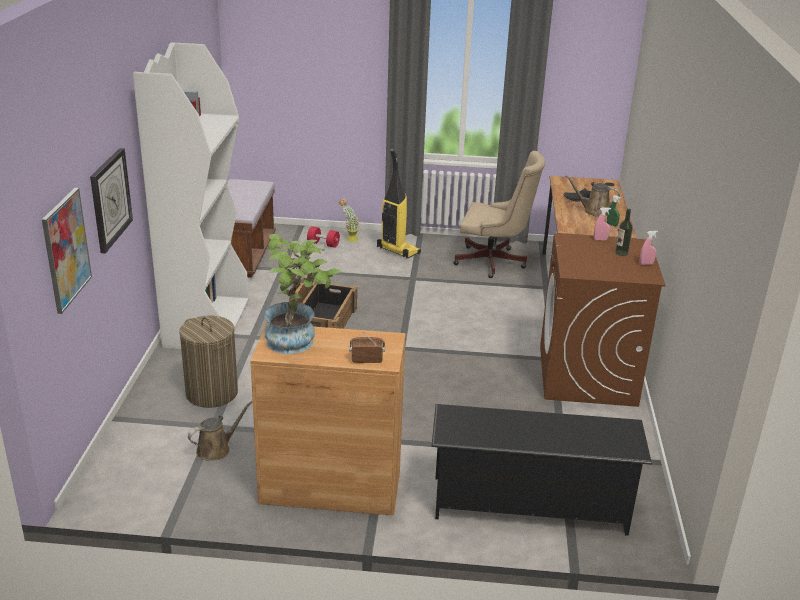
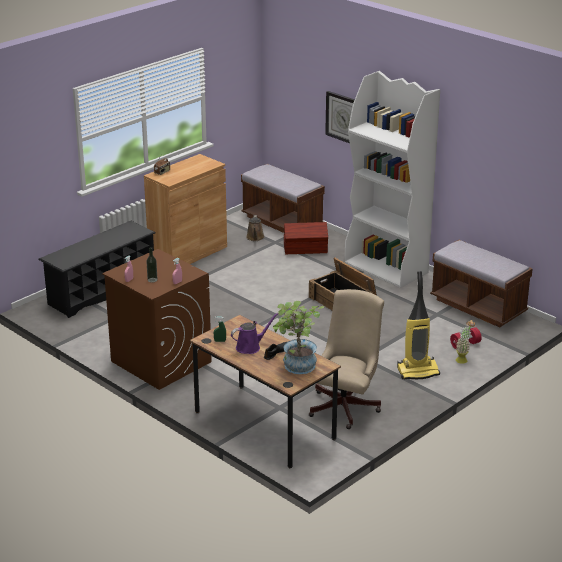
camera: 130 degrees right, 0 degrees up
picture [42,188,92,314] -> none
laundry basket [179,316,238,408] -> brown storage box [284,222,328,254]
potted plant [264,234,341,354] -> potted plant moved to [273,301,324,374]
beige office chair [453,151,546,278] -> beige office chair turned 150 degrees clockwise [309,289,384,429]
brown watering can [565,175,620,217] -> purple watering can [231,313,278,354]
none -> brown bench [241,164,325,233]

